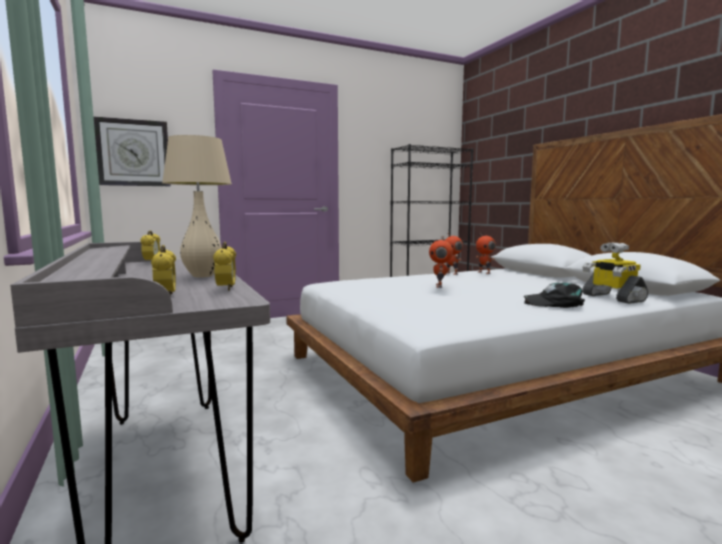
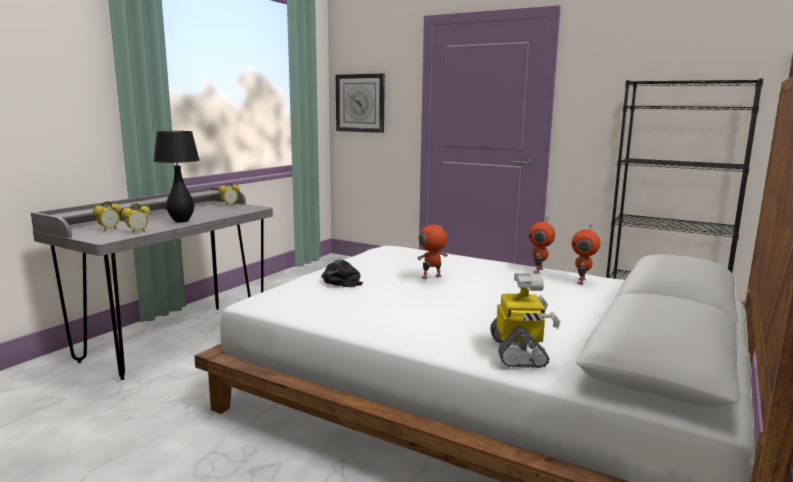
camera: 55 degrees right, 5 degrees up
beige table lamp [162,135,232,278] -> black table lamp [154,131,200,222]
black cap [524,283,585,308] -> black cap moved to [321,260,363,287]
toy robot [582,242,648,304] -> toy robot turned 150 degrees clockwise [490,273,561,368]

